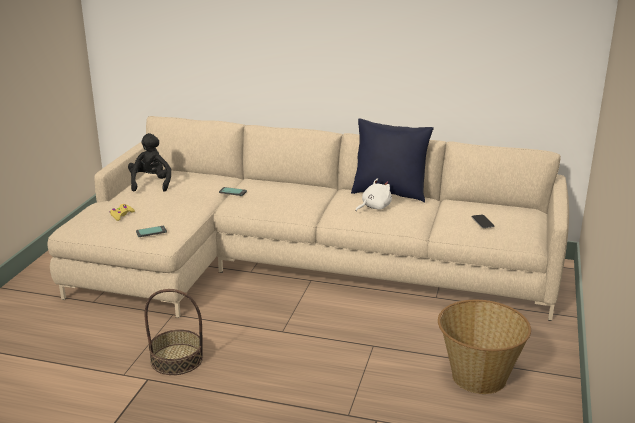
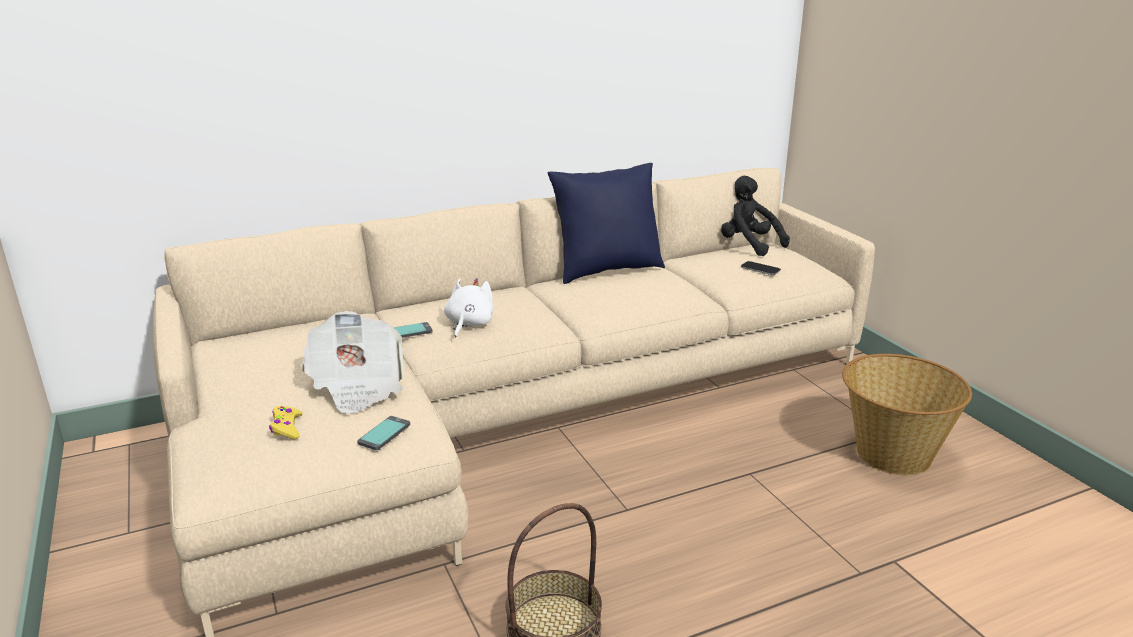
camera: 40 degrees left, 0 degrees up
black plush toy [128,133,171,192] -> black plush toy moved to [721,176,790,256]
white plush toy [356,178,392,211] -> white plush toy moved to [444,278,494,337]
none -> newspaper [301,311,404,414]

